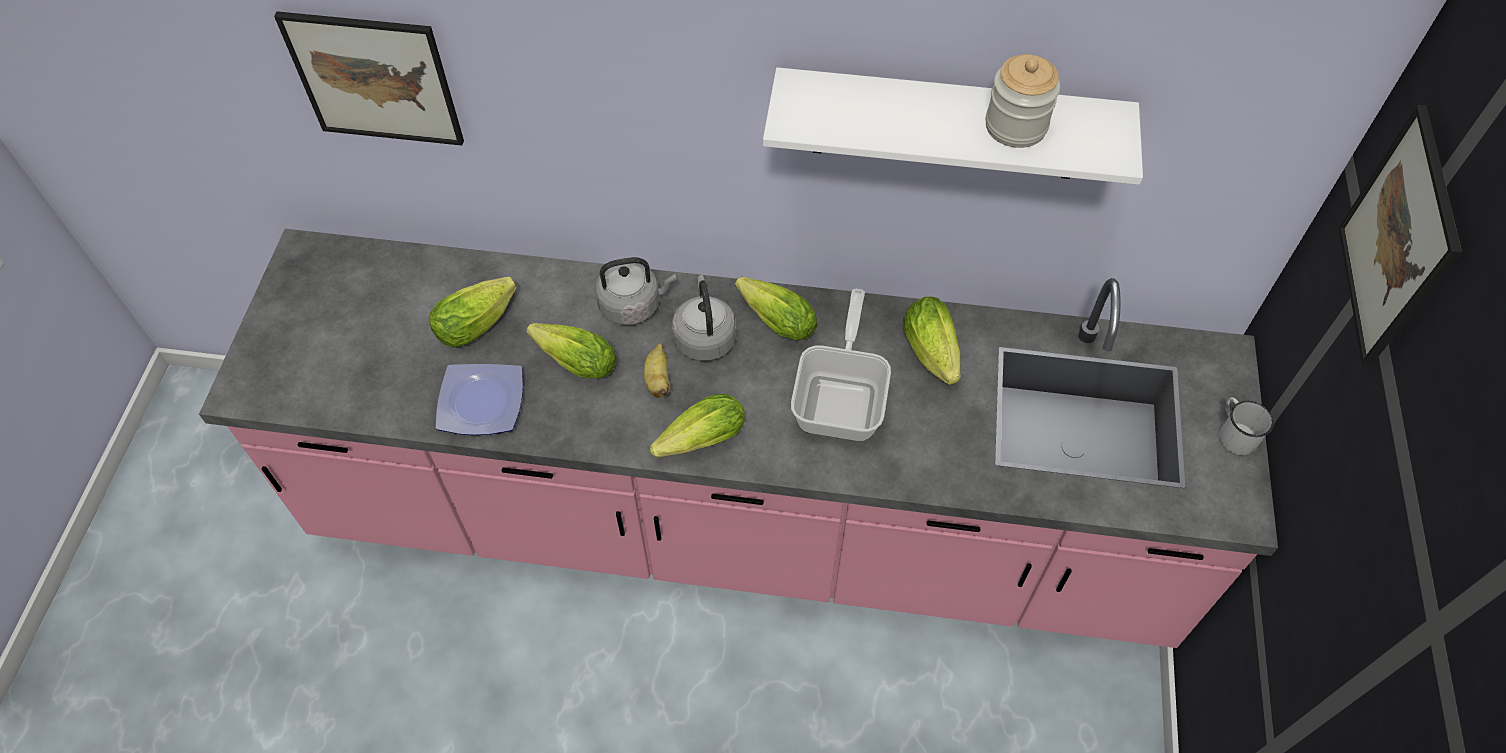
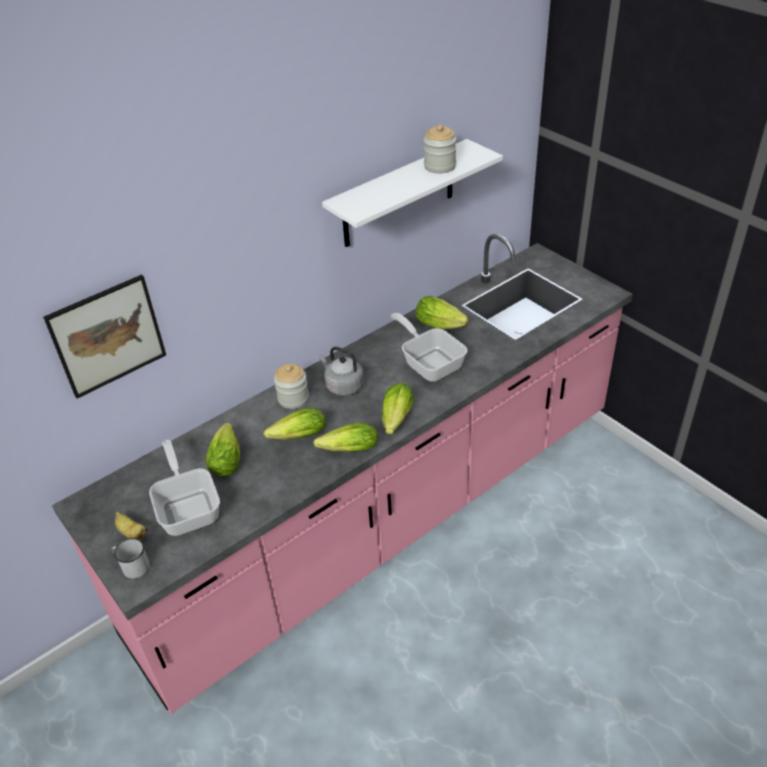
camera: 45 degrees left, 15 degrees down
plate [436,364,523,435] -> none
grey kettle [595,257,676,325] -> jar [274,364,309,409]
banana [644,343,670,398] -> banana moved to [115,511,148,539]
lettuce [735,277,818,340] -> lettuce moved to [313,422,378,452]
white mug [1219,397,1274,455] -> white mug moved to [112,538,150,579]
picture [1339,105,1462,366] -> none
none -> frying pan [149,440,220,536]

